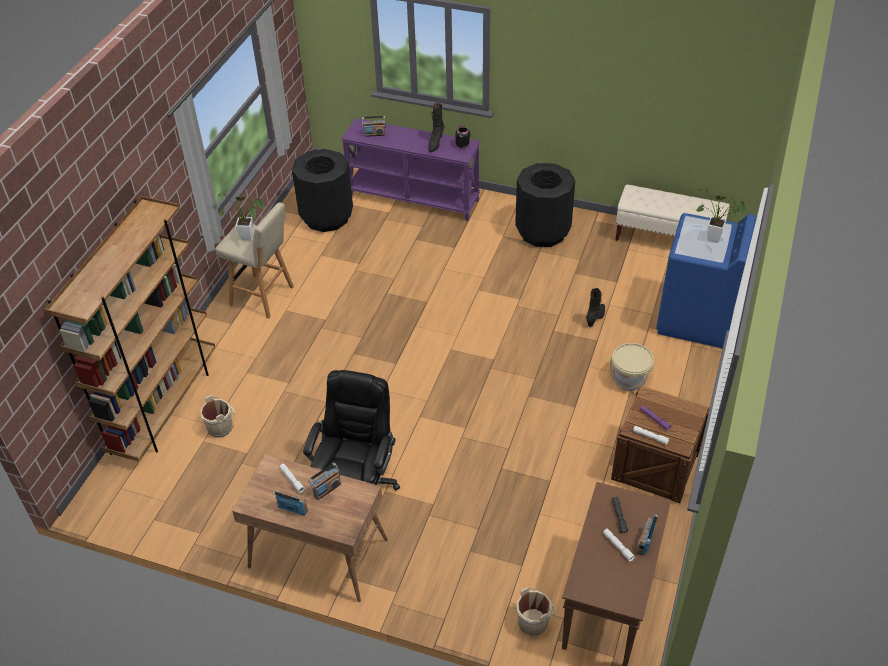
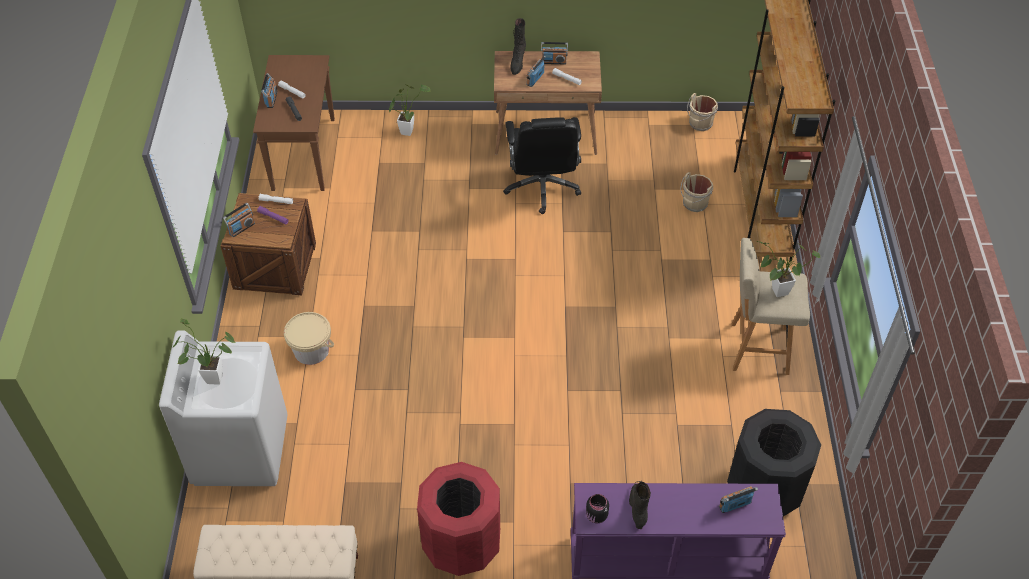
camera: 160 degrees right, 5 degrees up
black trash can [515,163,575,247] -> red trash can [417,462,500,576]
beige bucket [515,587,555,635] -> beige bucket moved to [687,93,718,131]
black boot [586,288,605,327] -> black boot moved to [510,18,526,75]
blue washing machine [656,213,756,348] -> white washing machine [159,330,288,486]
none -> radio [223,203,255,237]
none -> potted plant [389,84,431,136]

